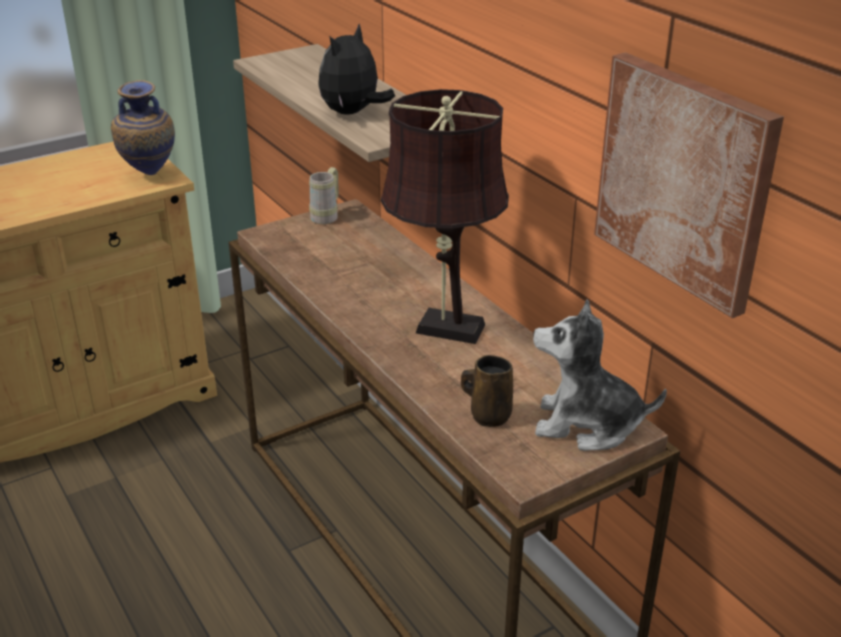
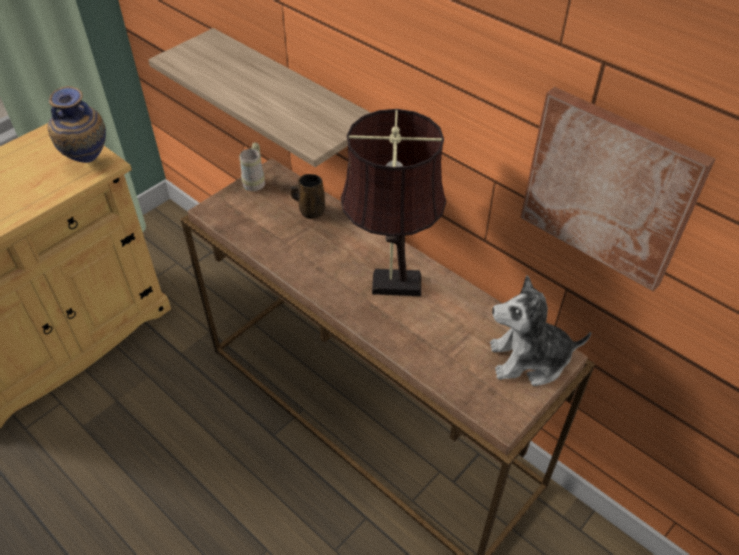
camera: 15 degrees left, 15 degrees up
plush toy [318,24,395,115] -> none
brown mug [461,355,513,427] -> brown mug moved to [290,174,325,219]

